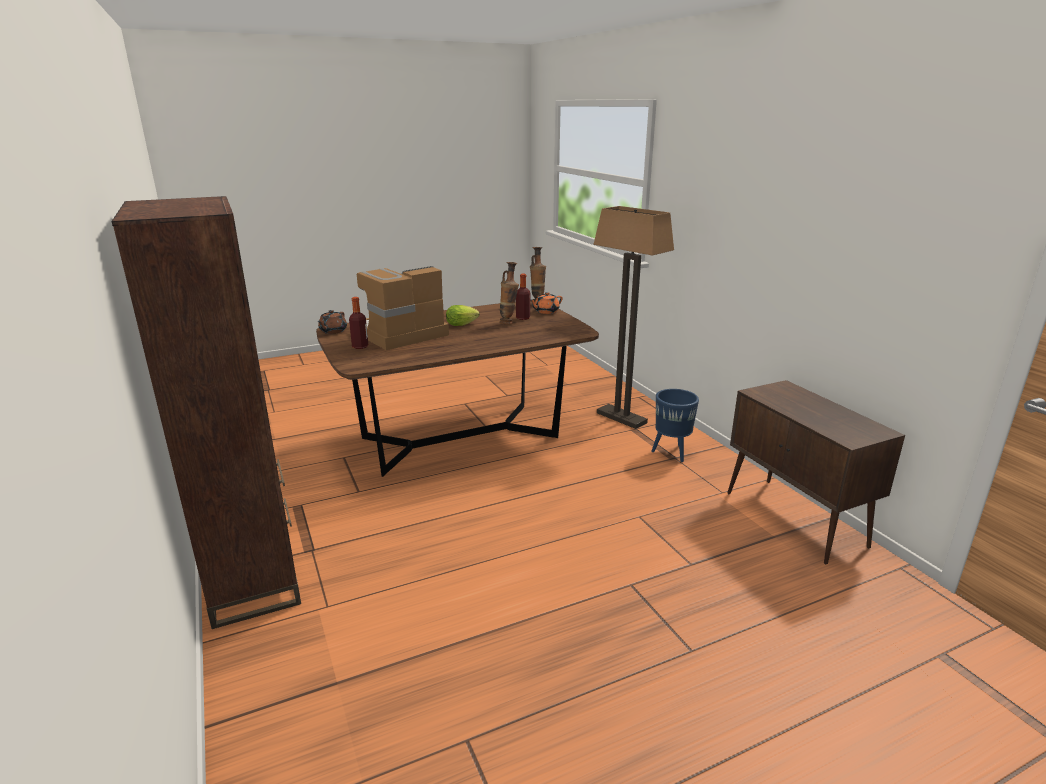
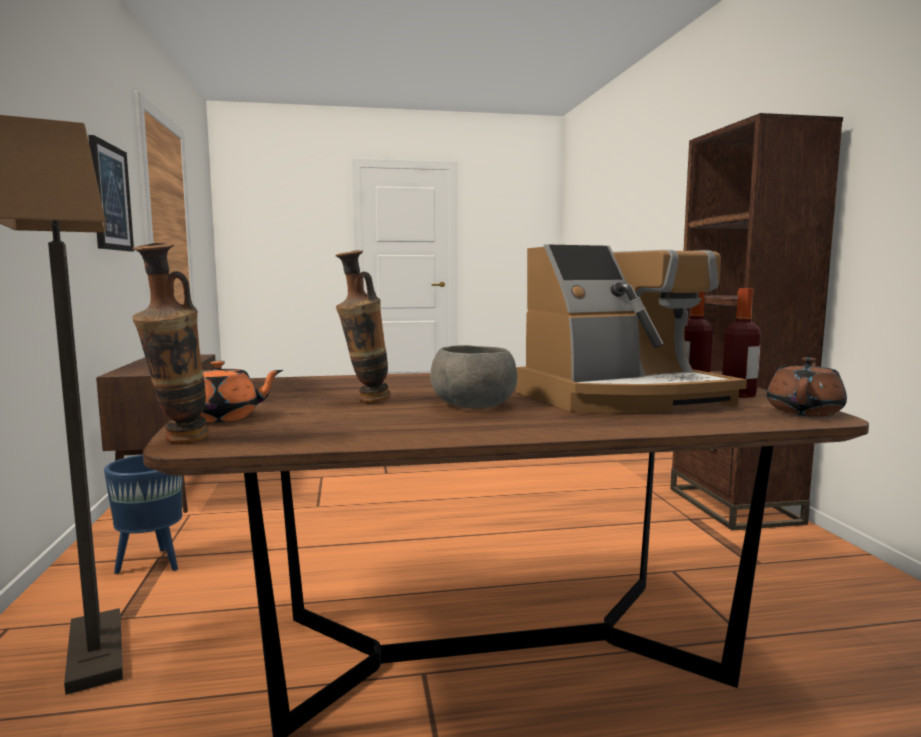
camera: 165 degrees left, 15 degrees down
lettuce [446,305,479,326] -> grey bowl [430,345,518,409]
bottle [516,274,530,320] -> bottle moved to [722,288,761,398]
none -> picture [88,135,134,251]

